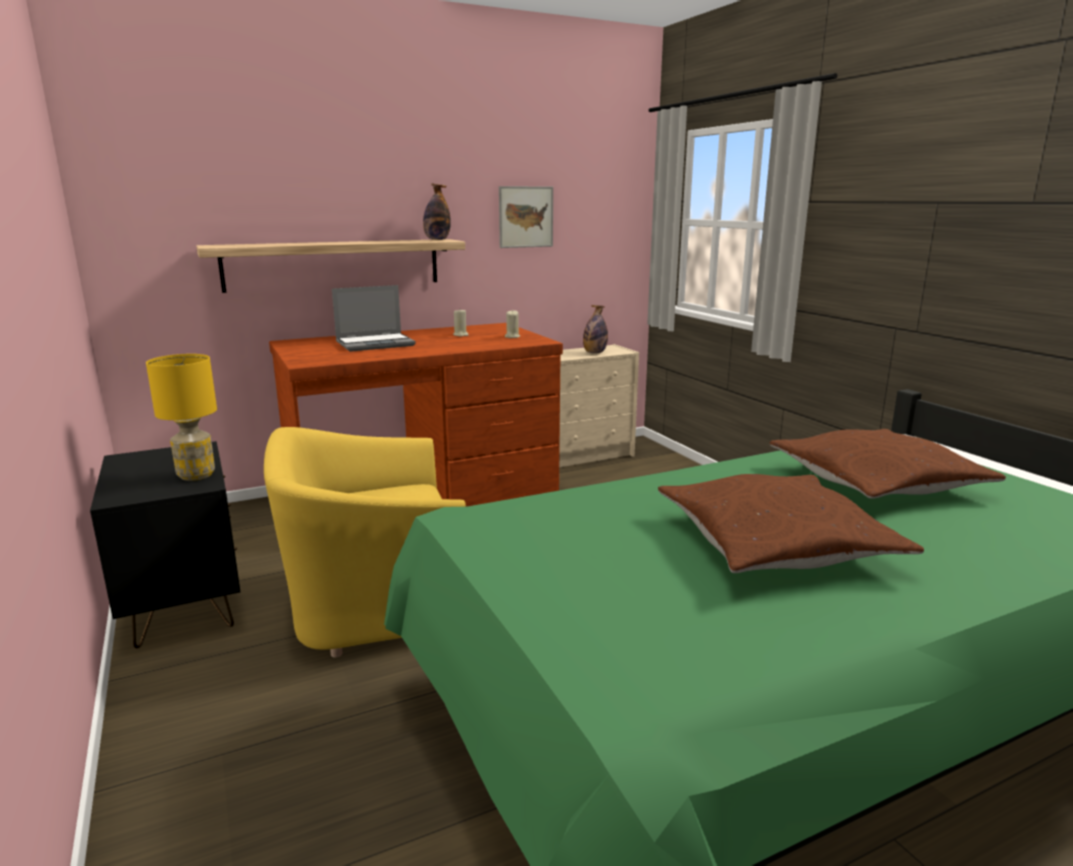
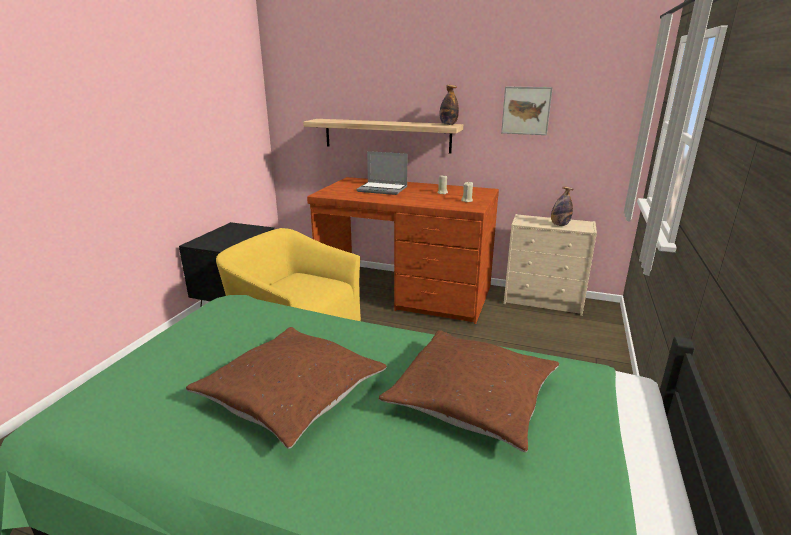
camera: 45 degrees right, 5 degrees up
yellow table lamp [146,354,217,481] -> none

